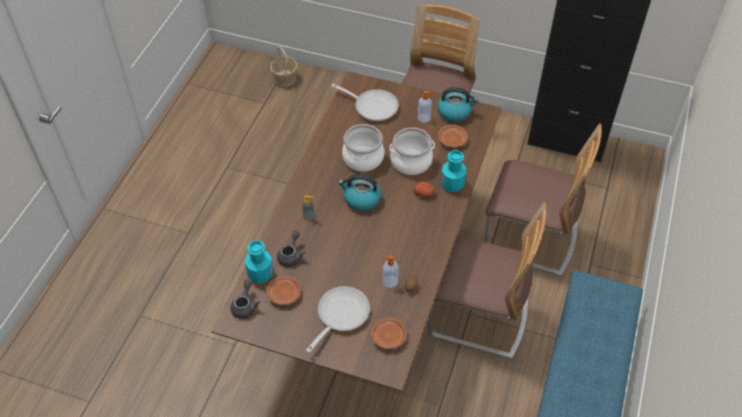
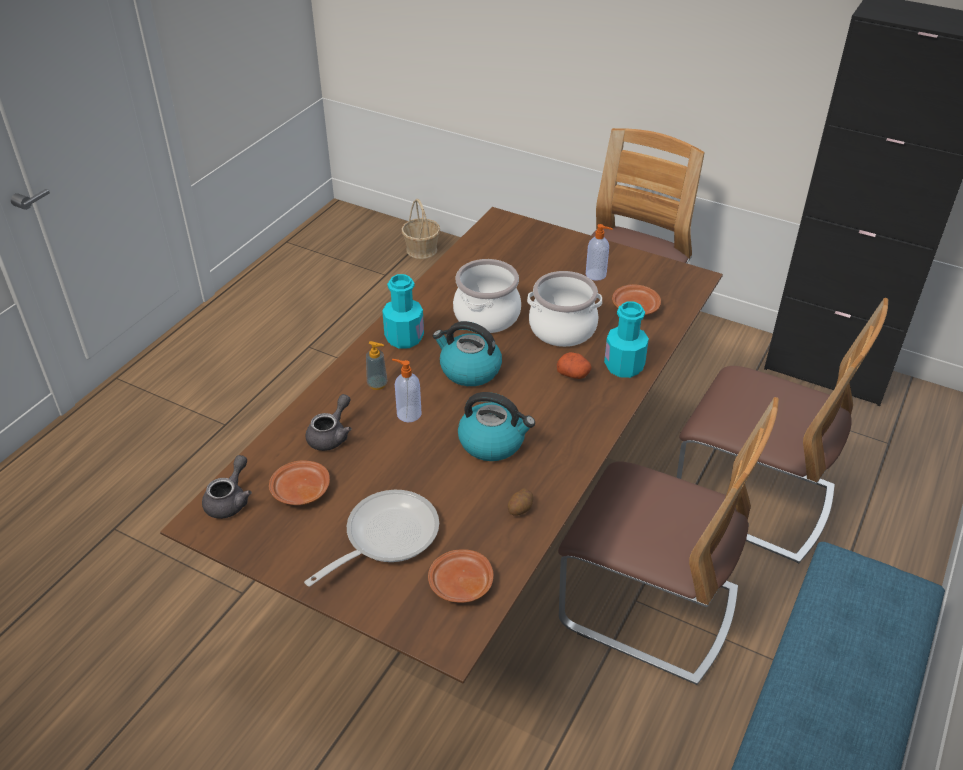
camera: 10 degrees right, 10 degrees down
turquoise bottle [245,240,274,283] -> turquoise bottle moved to [382,274,424,349]
frying pan [331,84,399,121] -> none
soap dispenser [382,256,398,288] -> soap dispenser moved to [392,359,422,423]
kettle [437,87,478,122] -> kettle moved to [458,392,535,461]

